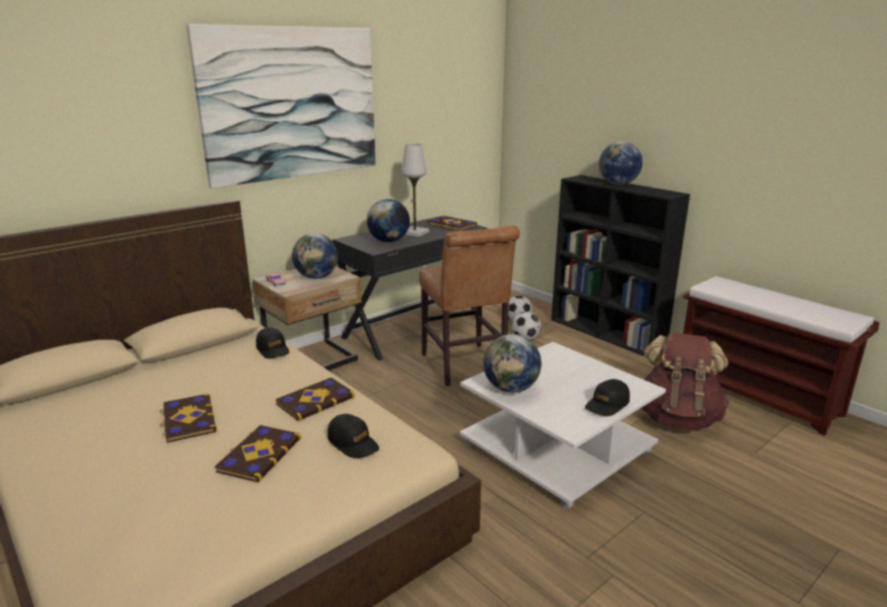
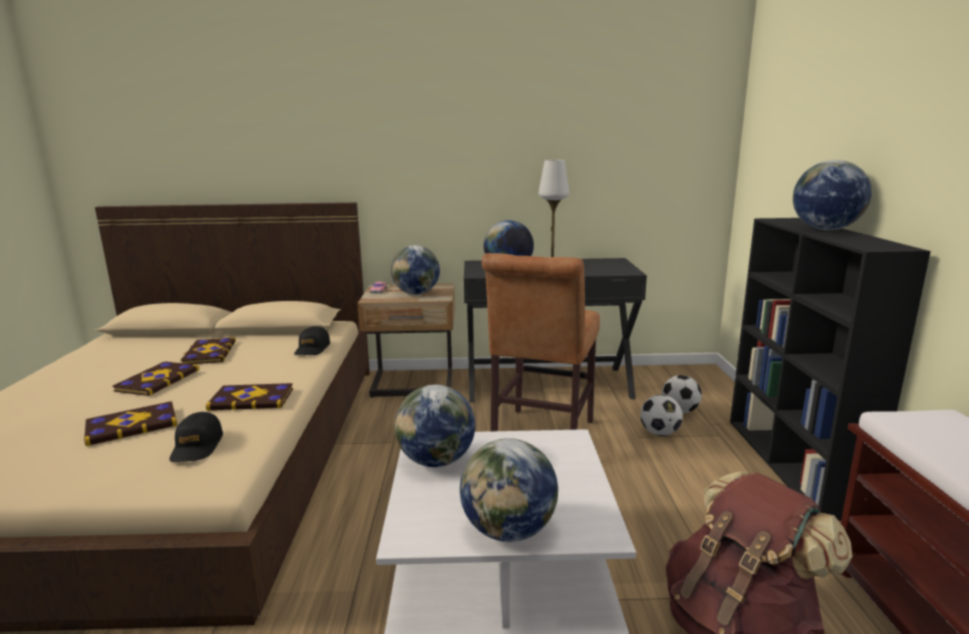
camera: 40 degrees right, 5 degrees down
picture [186,24,376,188] -> none
book [428,215,477,231] -> book moved to [181,337,236,364]
black cap [585,379,630,416] -> globe [460,438,558,542]

